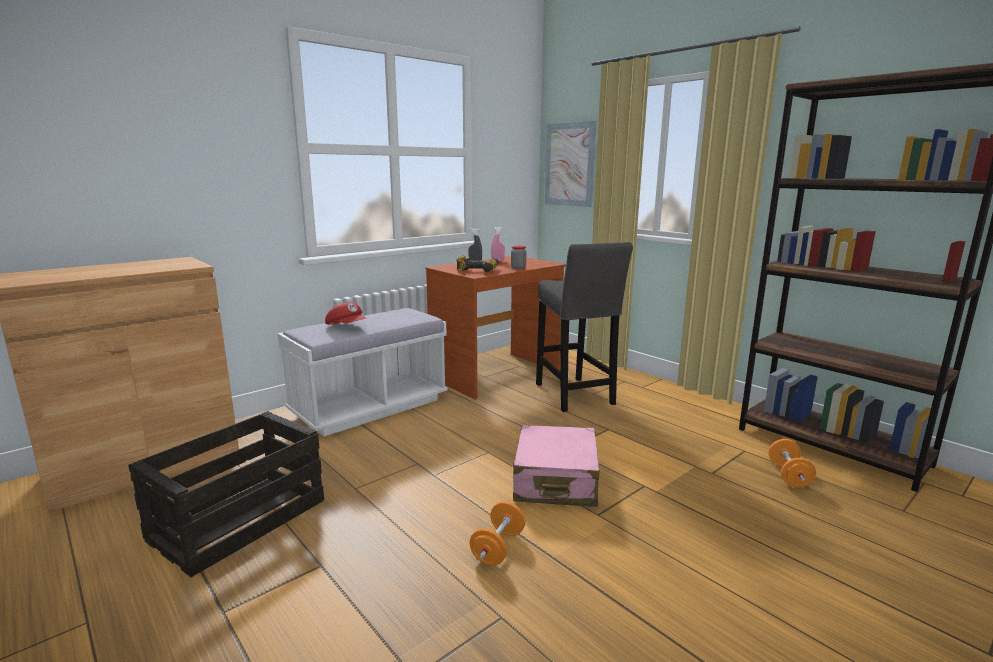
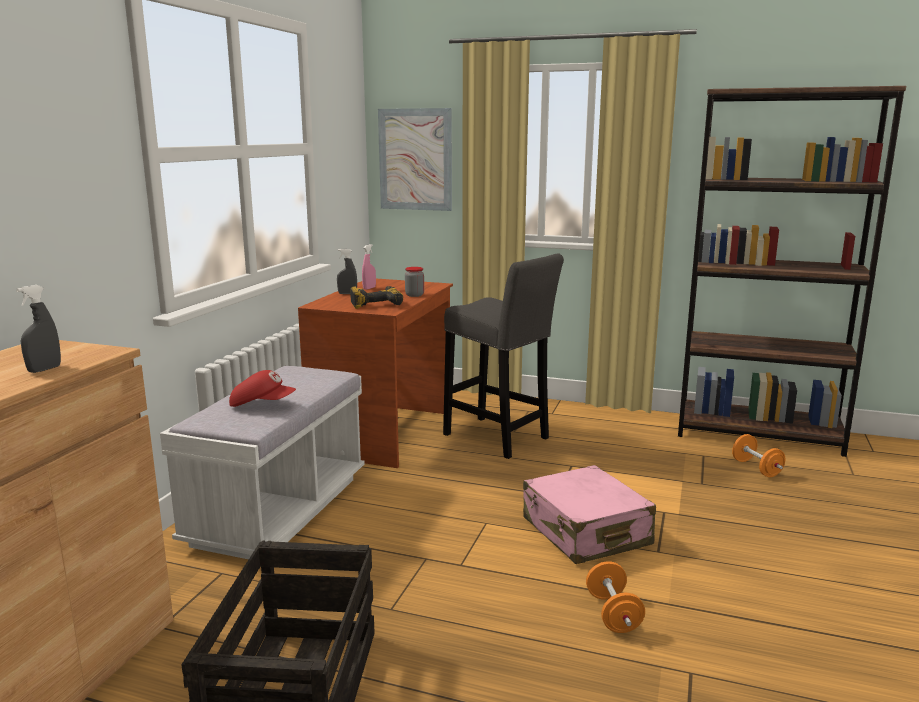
camera: 30 degrees left, 0 degrees up
none -> grey spray bottle [16,285,61,373]

